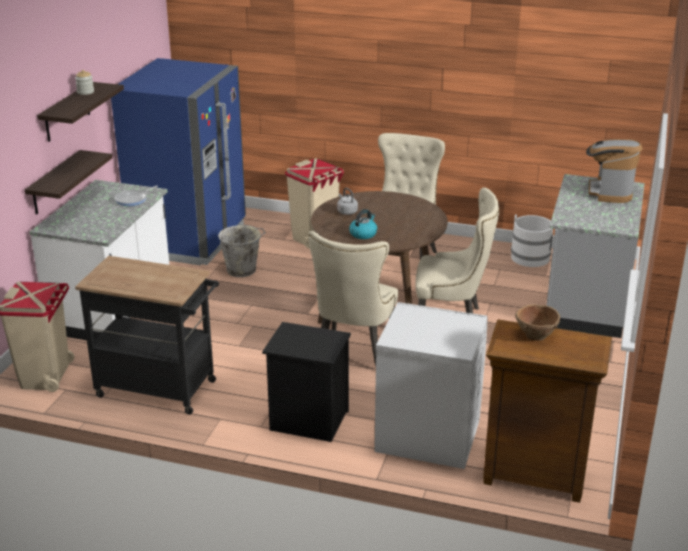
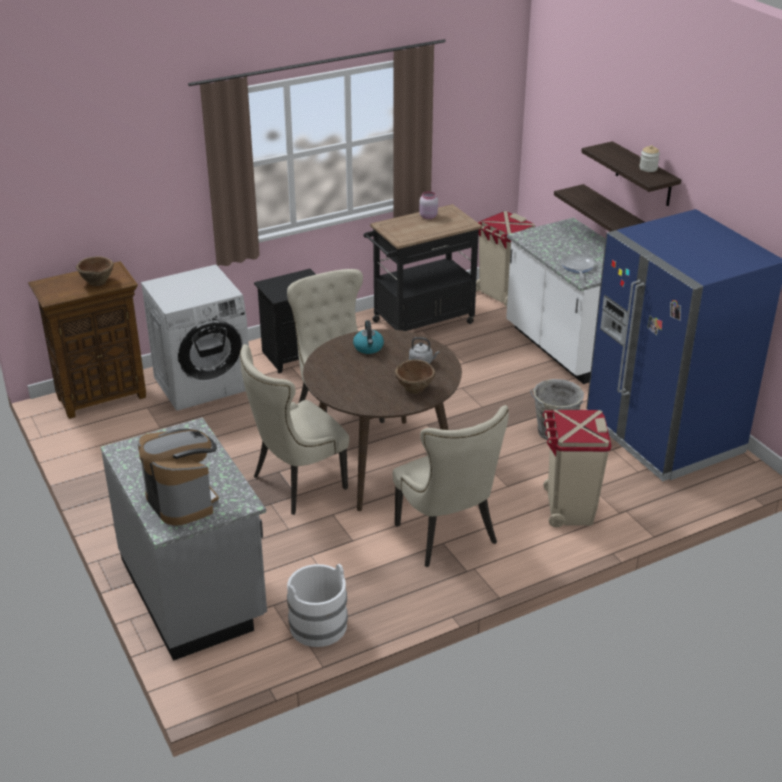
camera: 135 degrees right, 5 degrees up
none -> brown bowl [395,360,435,394]
none -> pink jar [419,191,438,219]

